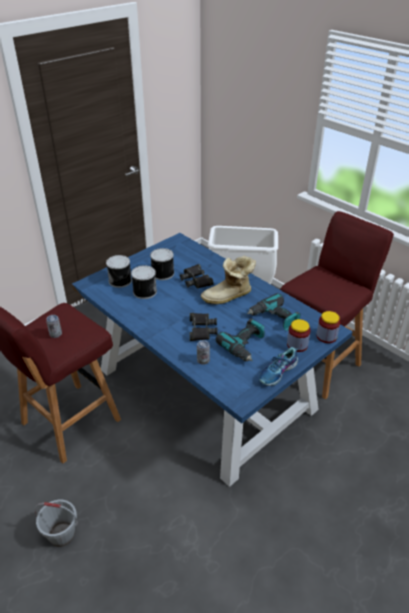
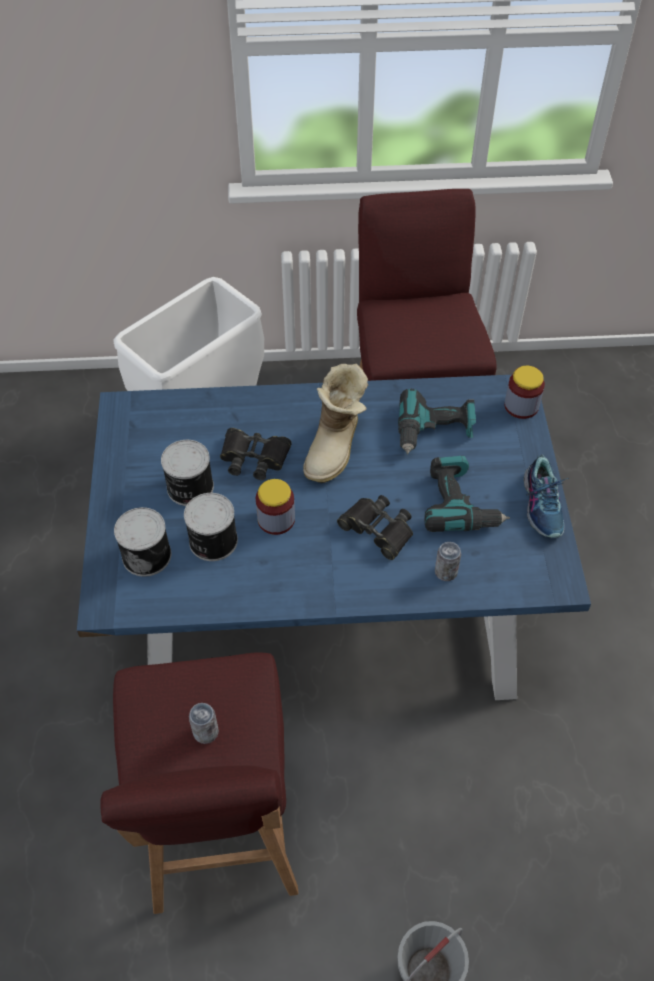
camera: 50 degrees left, 15 degrees up
jar [287,319,310,352] -> jar moved to [256,479,295,535]

